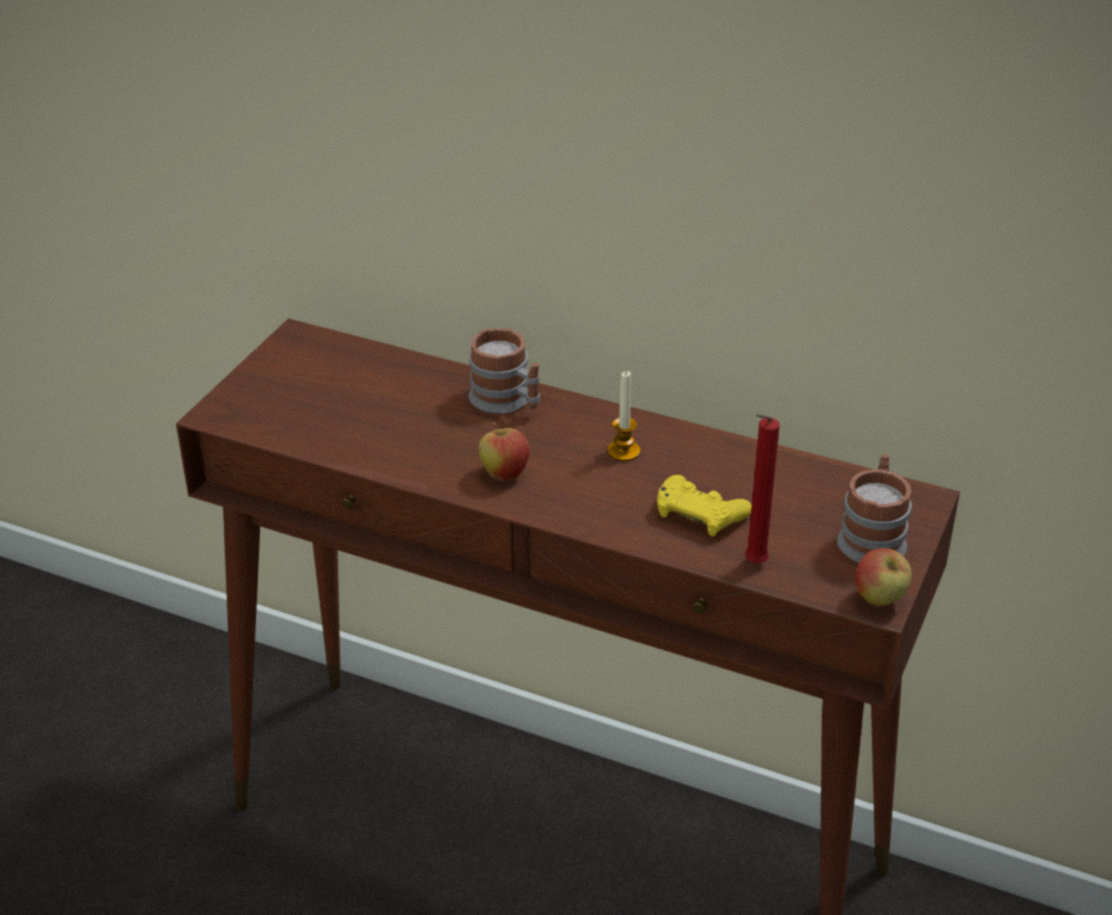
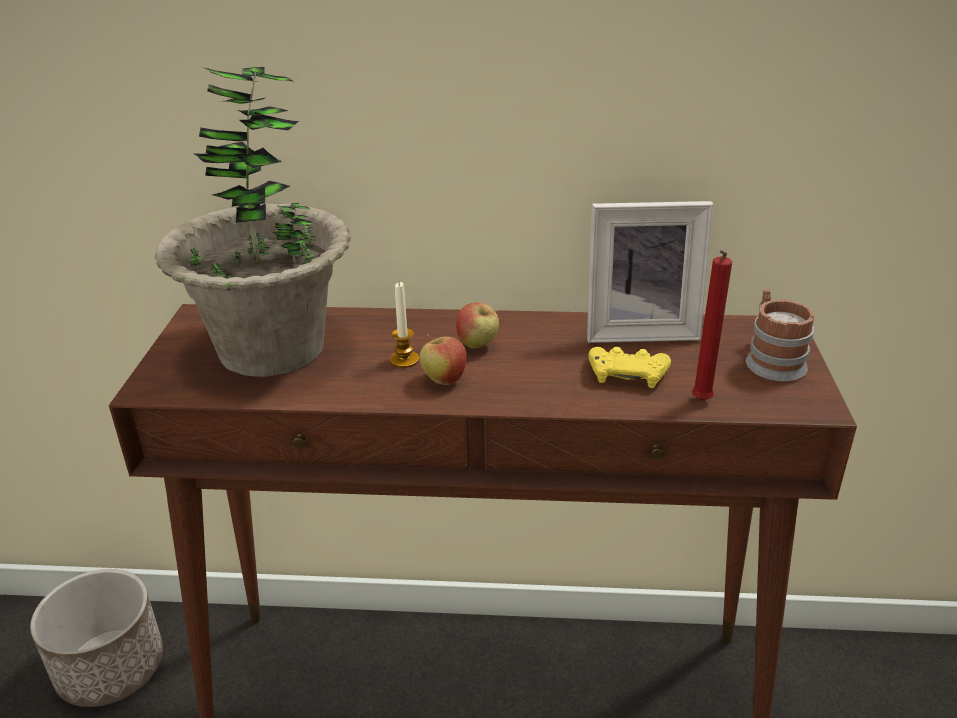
camera: 20 degrees left, 5 degrees down
mug [468,328,540,414] -> none
candle [607,371,640,462] -> candle moved to [390,282,419,368]
apple [856,548,912,606] -> apple moved to [456,302,499,349]
none -> planter [30,569,163,707]
none -> potted plant [155,67,351,377]
none -> picture frame [587,201,713,343]

